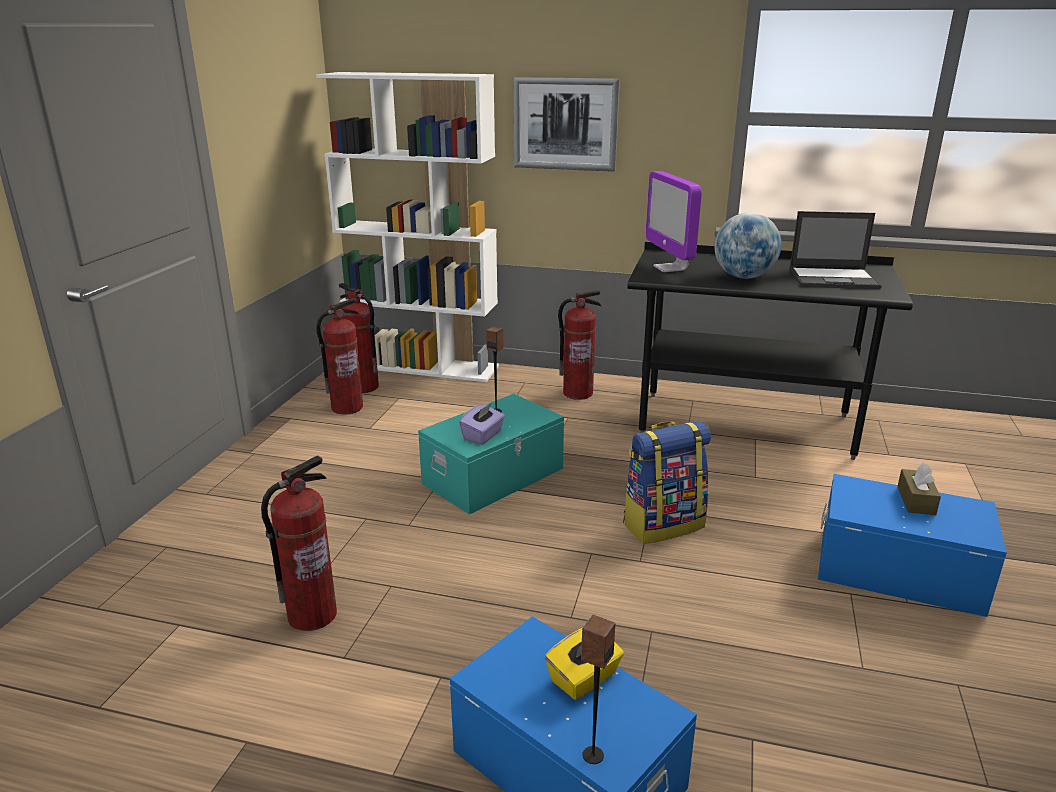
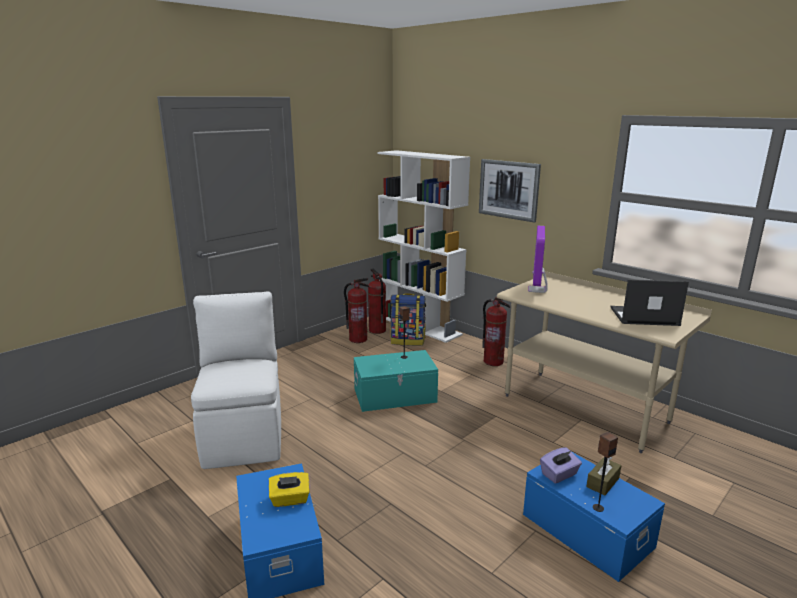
camera: 30 degrees right, 5 degrees down
fire extinguisher [261,455,337,631] -> white chair [191,291,281,469]
purple tissue box [459,403,505,445] -> purple tissue box moved to [540,447,582,484]
speaker [581,615,615,764] -> speaker moved to [593,432,618,512]
backpack [623,421,711,544] -> backpack moved to [390,293,426,346]
black desk [627,242,913,460] -> beige desk [497,271,712,453]
globe [715,212,781,279] -> none
laptop [790,211,882,289] -> laptop turned 150 degrees clockwise [611,279,689,326]

